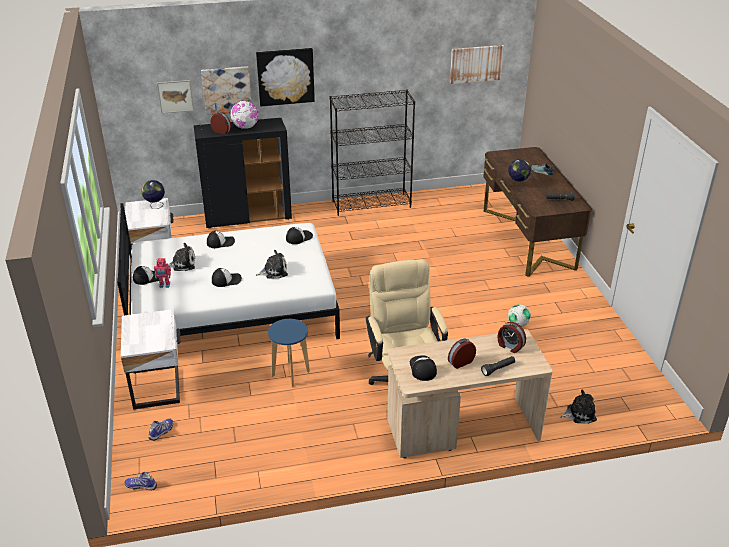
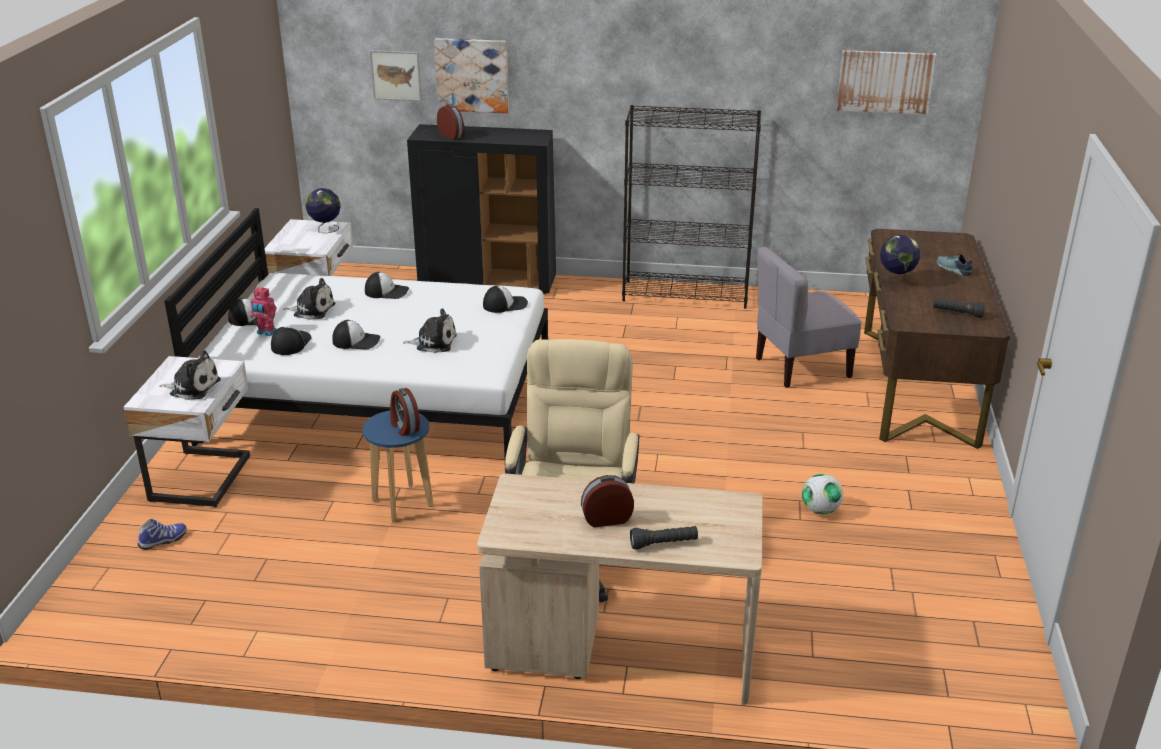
camera: 20 degrees right, 5 degrees down
shoe [124,472,157,491] -> none
globe [231,101,258,129] -> none
picture [256,48,315,106] -> none
cap [410,355,437,381] -> cap moved to [271,326,312,355]
alarm clock [498,322,526,353] -> alarm clock moved to [390,388,420,436]
plush toy [560,389,597,424] -> plush toy moved to [160,350,221,400]
none -> grey chair [756,247,862,388]

